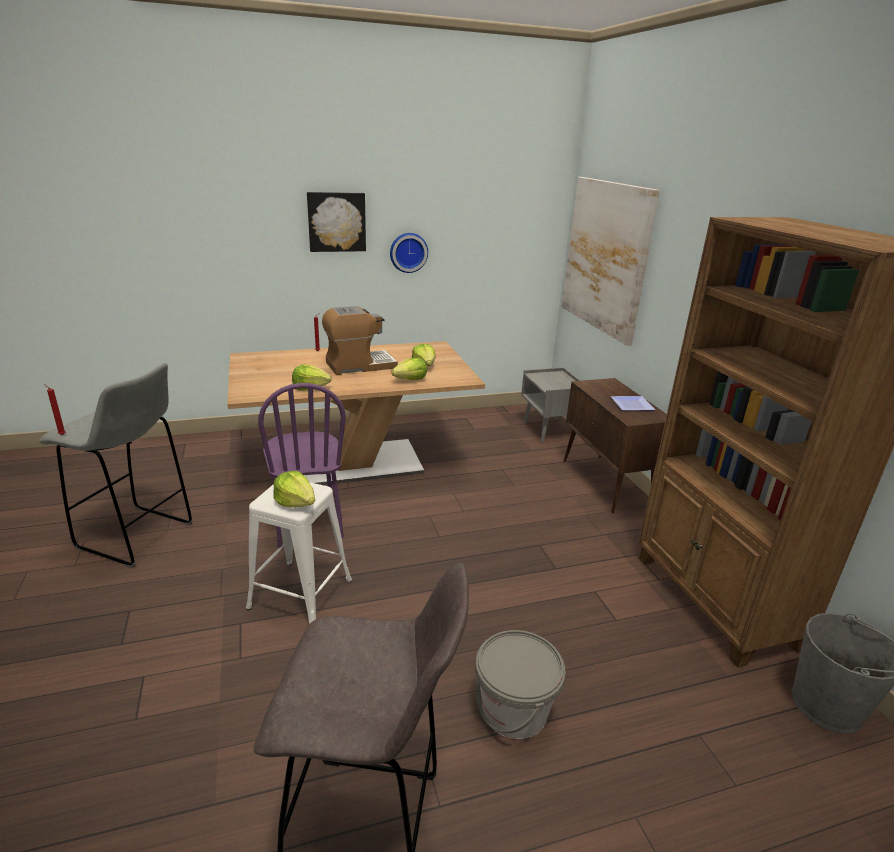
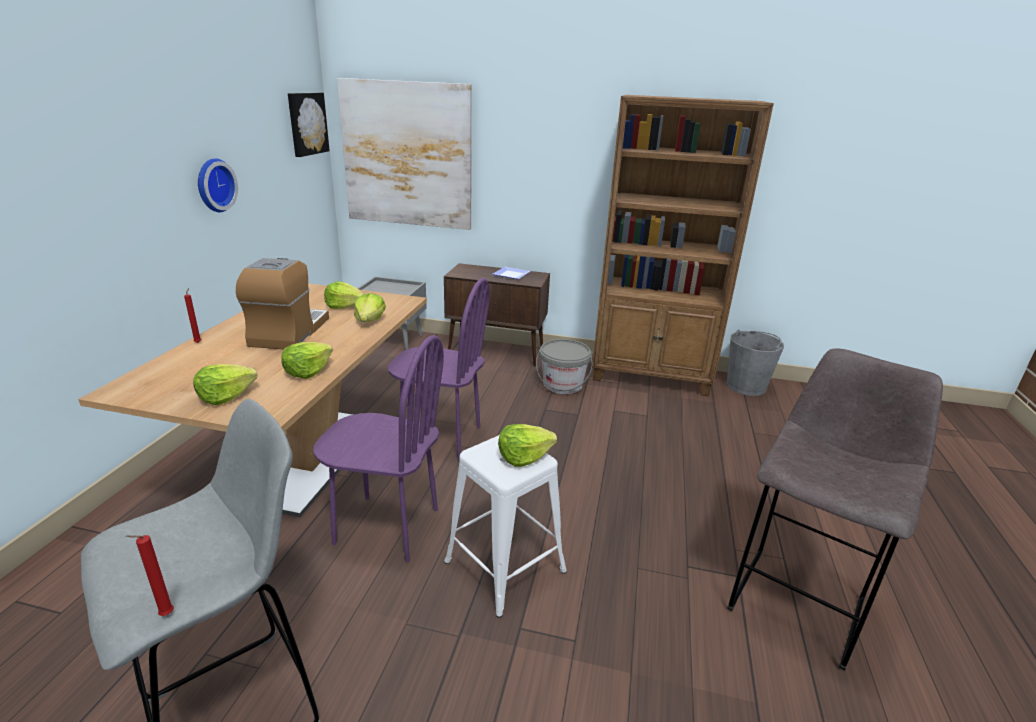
camera: 60 degrees left, 0 degrees up
picture [307,192,366,252] -> picture moved to [288,92,330,157]
grey bucket [475,630,566,739] -> grey bucket moved to [536,339,592,394]
none -> lettuce [193,364,257,405]
none -> purple chair [388,278,490,461]

